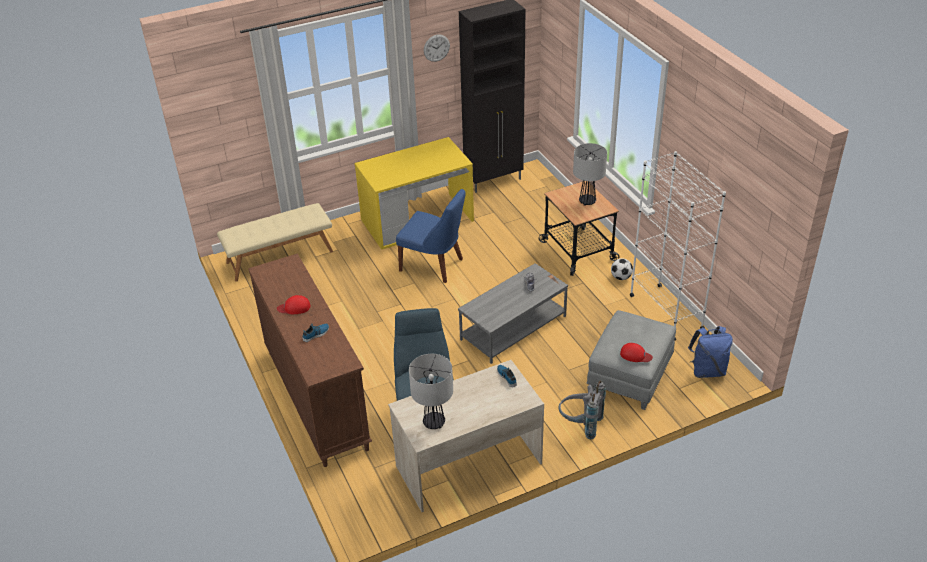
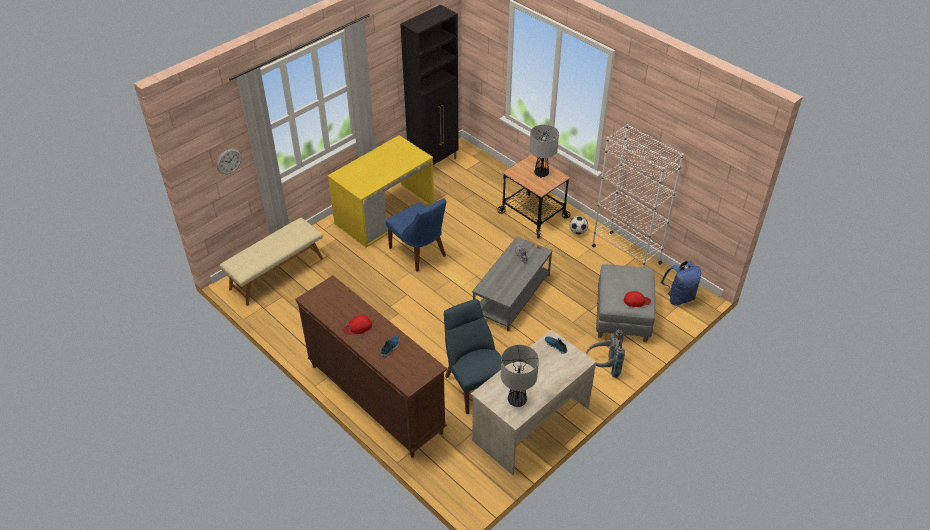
camera: 20 degrees left, 5 degrees up
blue chair [396,189,466,283] -> blue chair turned 45 degrees clockwise [386,198,446,272]
wall clock [424,34,450,62] -> wall clock moved to [217,148,242,174]

